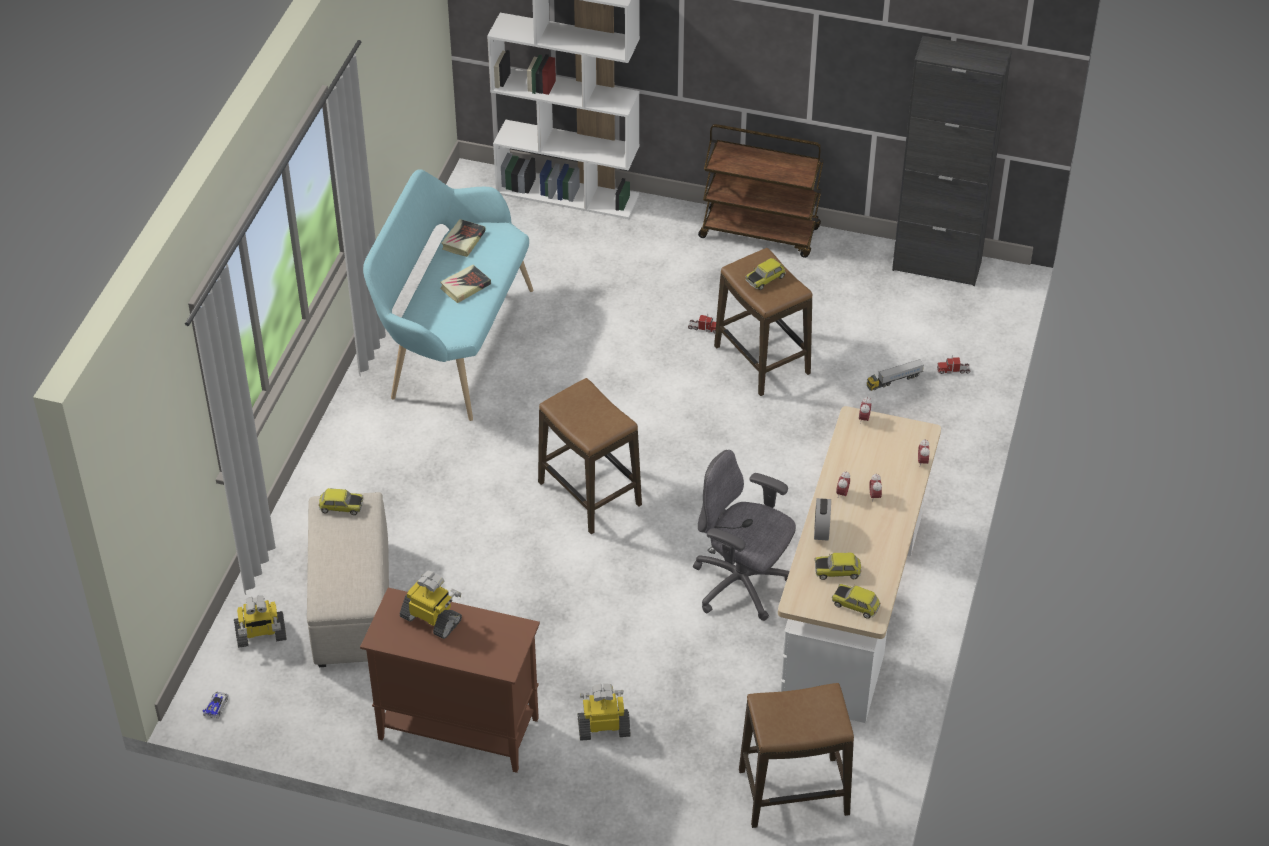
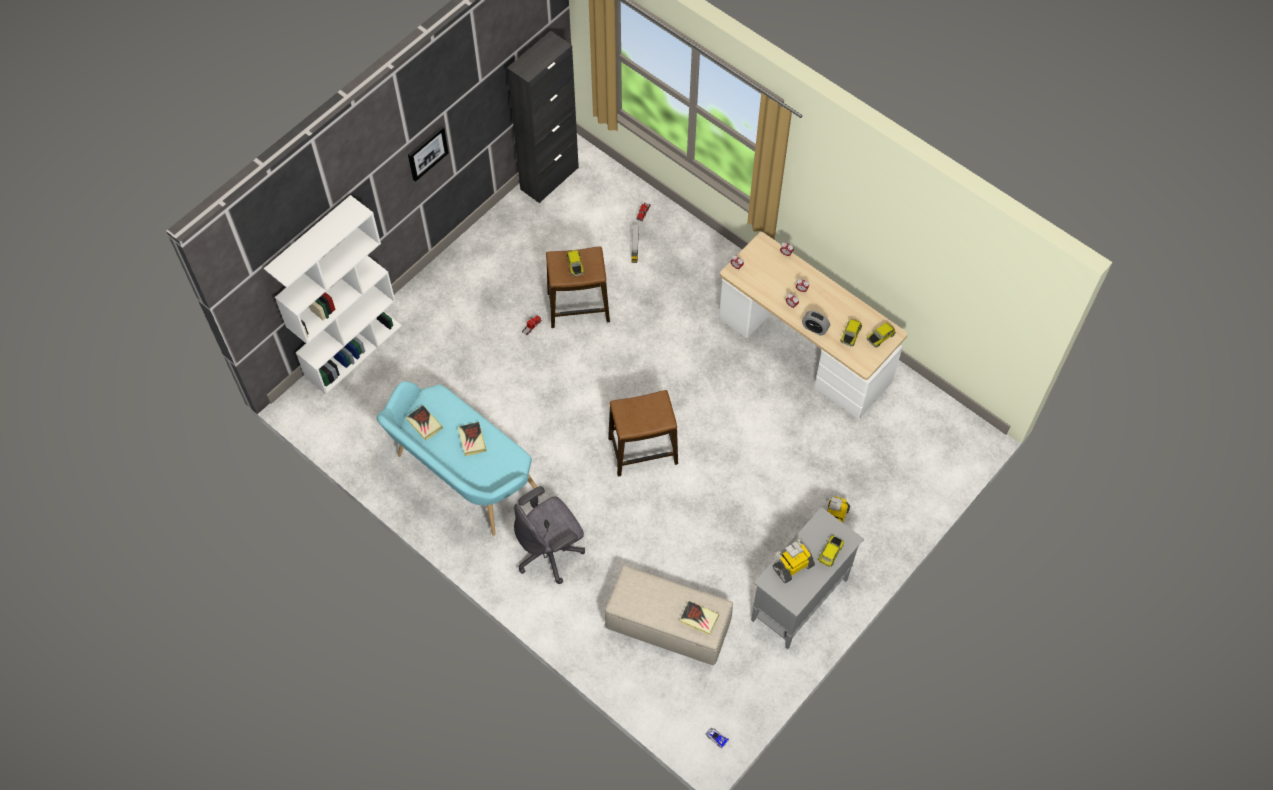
camera: 65 degrees left, 15 degrees up
toy robot [234,596,287,648] -> none
toy car [318,488,363,515] -> toy car moved to [818,535,844,567]
brown cabinet [360,588,540,773] -> grey cabinet [751,507,864,649]
grey office chair [693,450,796,621] -> grey office chair moved to [514,486,585,584]
brown cart [698,124,824,258] -> none
stool [739,683,854,828] -> none
none -> picture [408,126,449,182]
none -> book [680,601,719,635]

